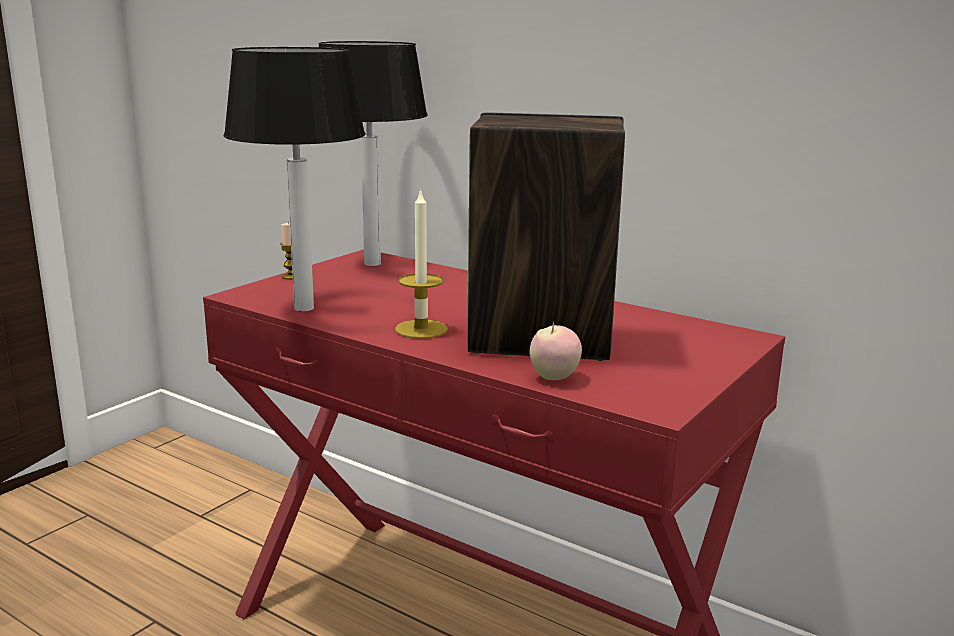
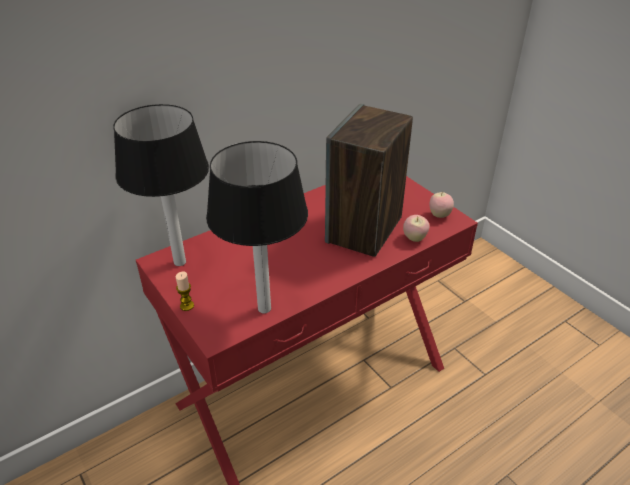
camera: 70 degrees left, 20 degrees up
candle [395,188,448,339] -> none
none -> apple [429,192,454,218]

